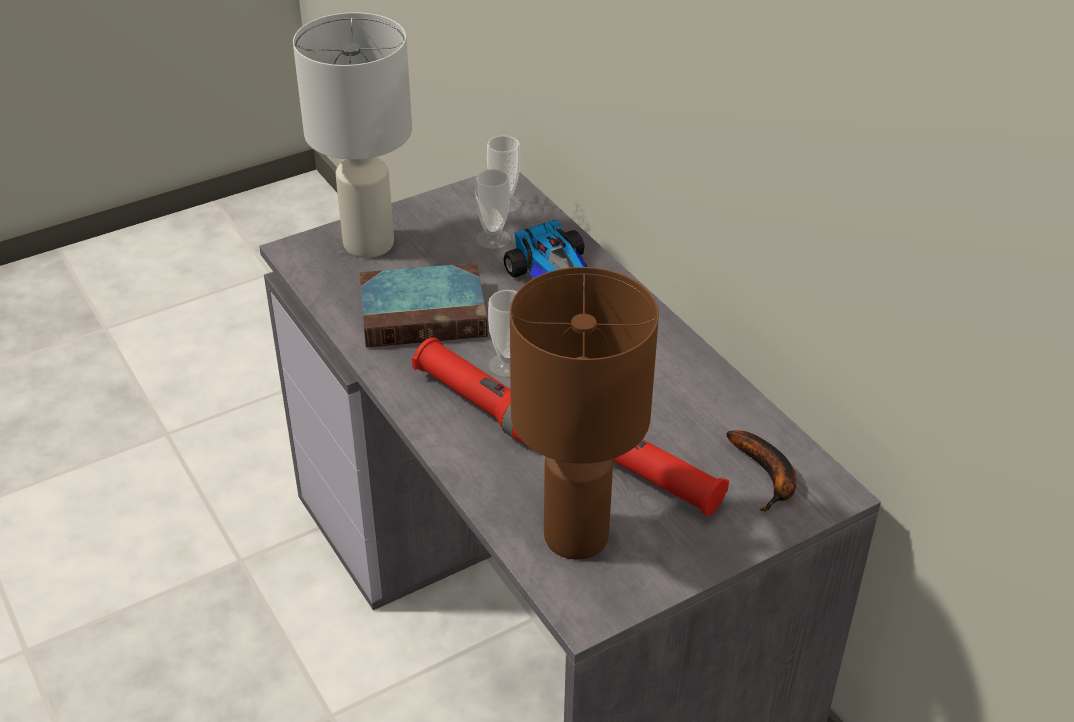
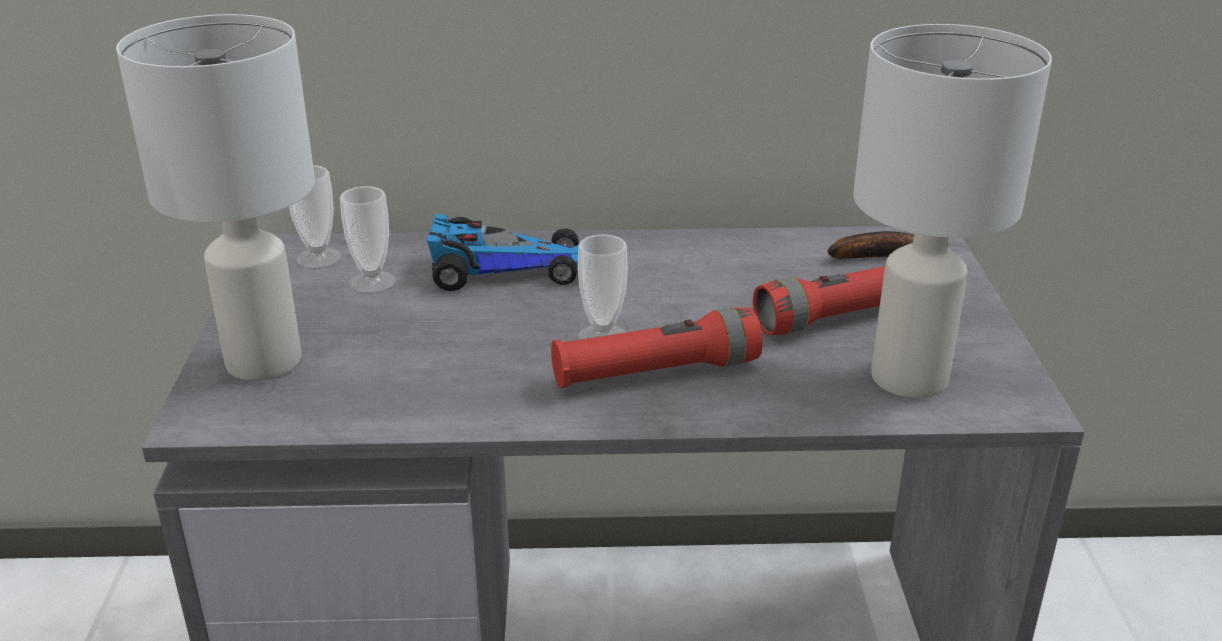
camera: 60 degrees left, 10 degrees down
book [360,263,488,347] -> none
brown table lamp [510,267,659,560] -> white table lamp [853,24,1052,398]

